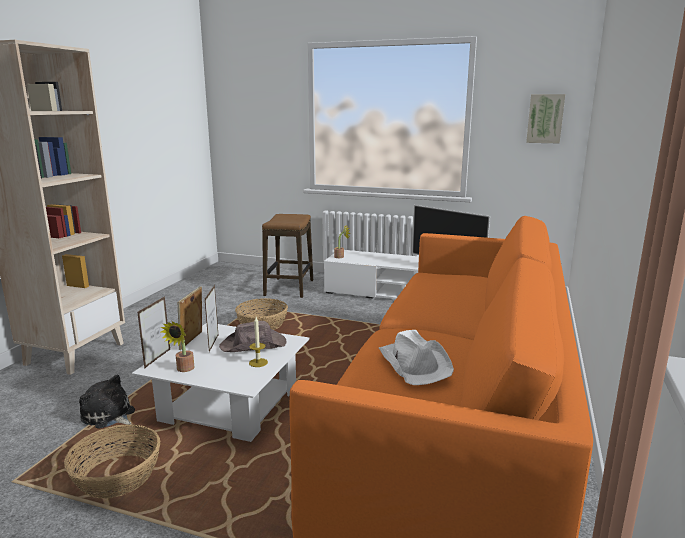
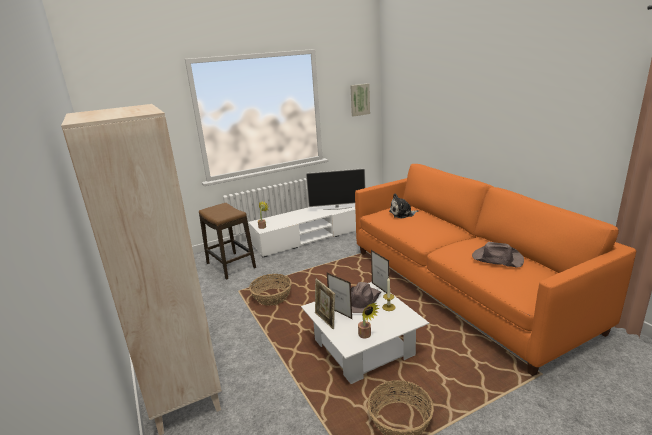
camera: 45 degrees left, 5 degrees up
plush toy [79,375,135,428] -> plush toy moved to [389,193,418,219]
picture frame [137,296,170,369] -> picture frame moved to [371,250,389,293]
white hat [379,330,454,385] -> brown hat [472,242,524,268]

